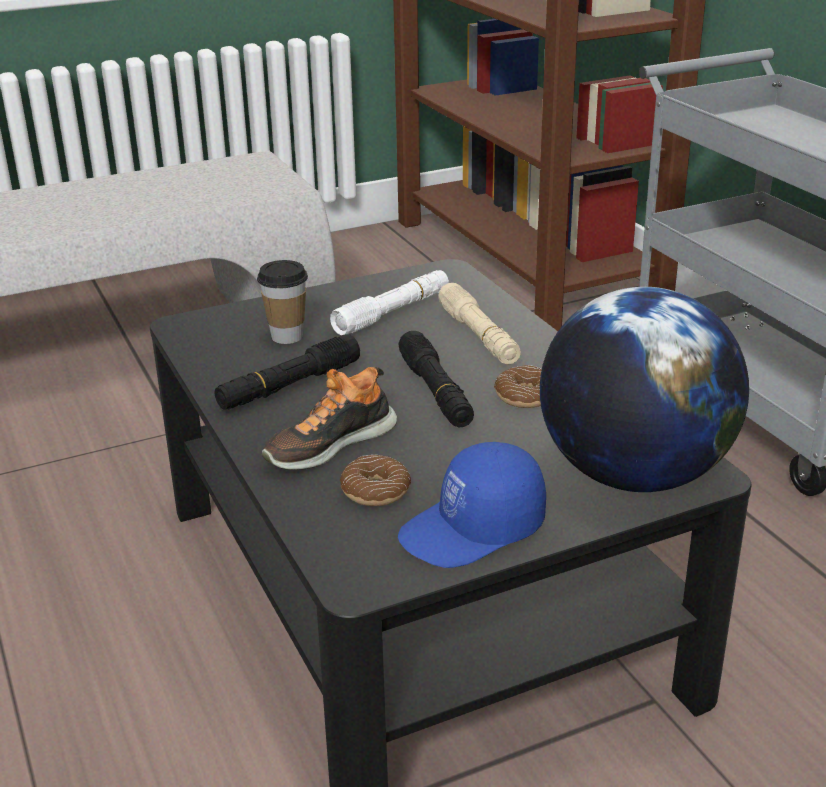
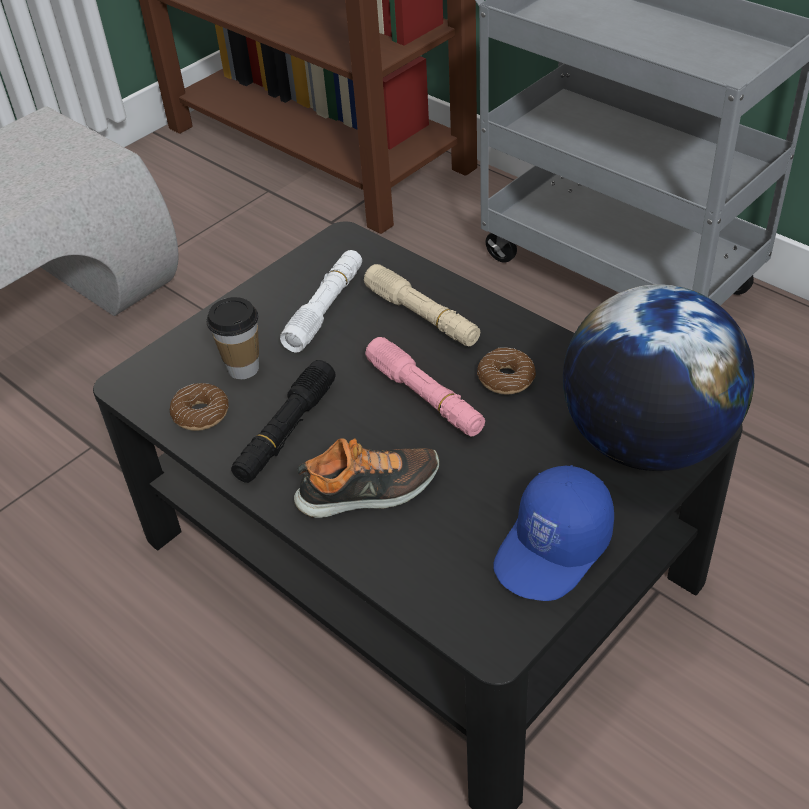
camera: 20 degrees left, 15 degrees up
shoe [262,367,397,470] -> shoe turned 135 degrees counterclockwise [294,438,439,518]
donut [340,455,411,506] -> donut moved to [170,383,229,431]
black flashlight [398,331,474,427] -> pink flashlight [365,337,485,436]

